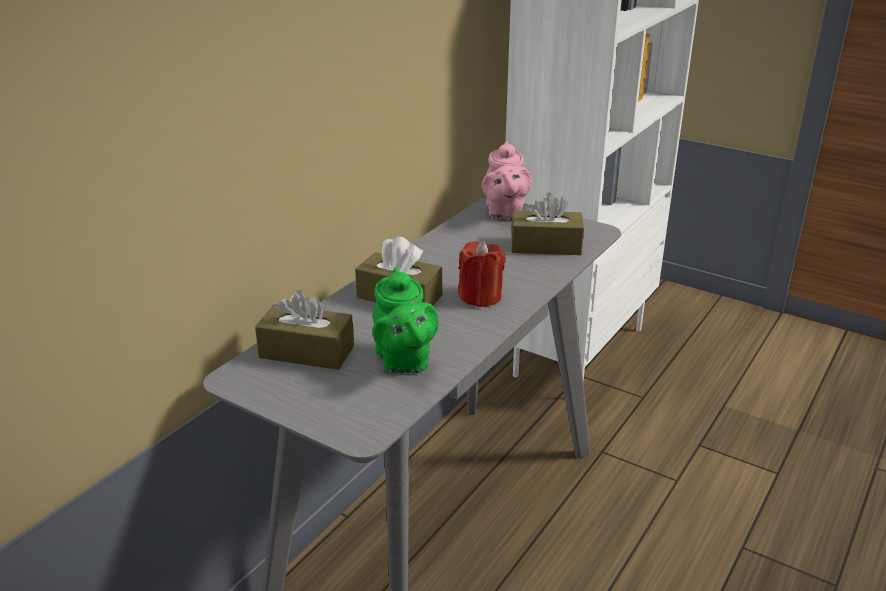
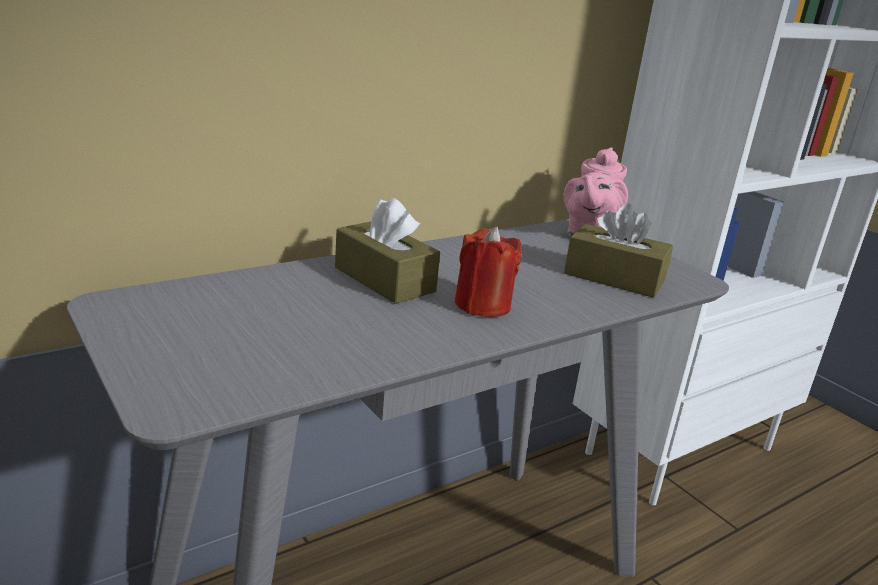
camera: 20 degrees right, 5 degrees down
brown tissue box [255,290,354,370] -> none
green teapot [372,267,439,373] -> none

